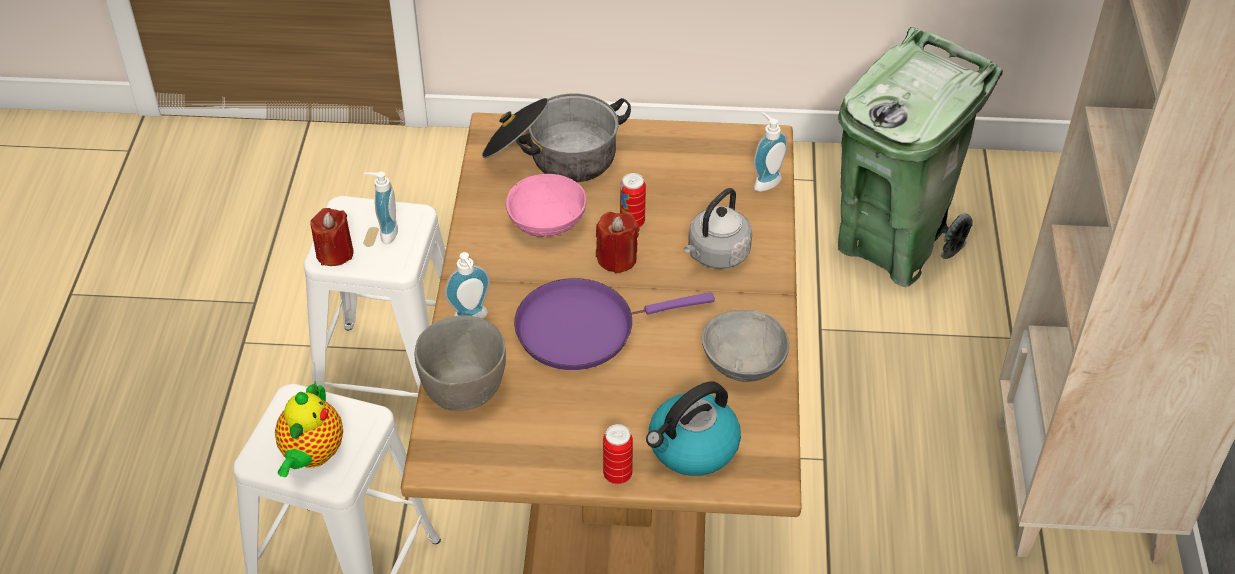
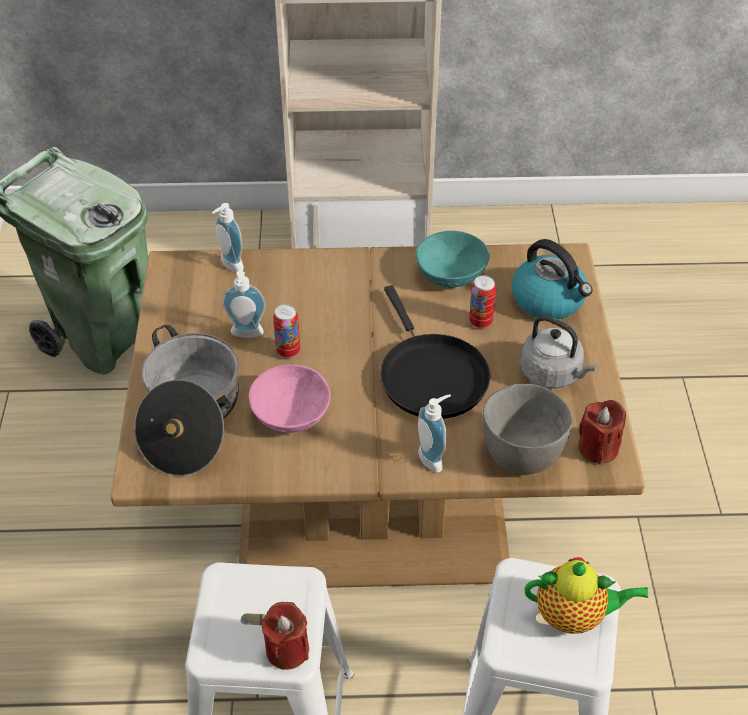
camera: 95 degrees left, 0 degrees up
soap dispenser [364,171,398,244] -> soap dispenser moved to [222,271,266,338]
purple frying pan [514,278,715,370] -> black frying pan [380,285,491,419]
red candle [596,212,640,273] -> red candle moved to [578,400,626,465]
can [603,424,633,484] -> can moved to [469,275,496,328]
grey kettle [684,188,752,269] -> grey kettle moved to [521,315,597,389]
grey bowl [702,310,789,382] -> turquoise bowl [416,231,489,288]

